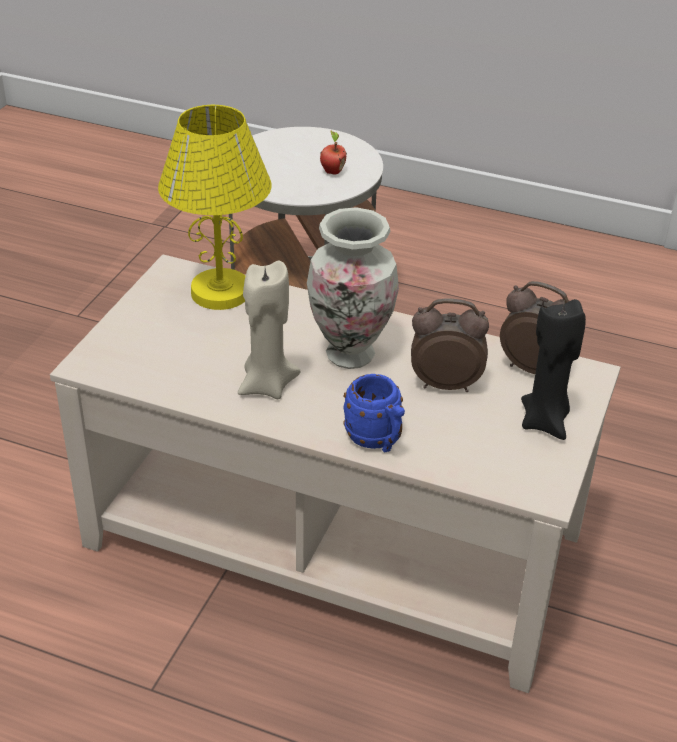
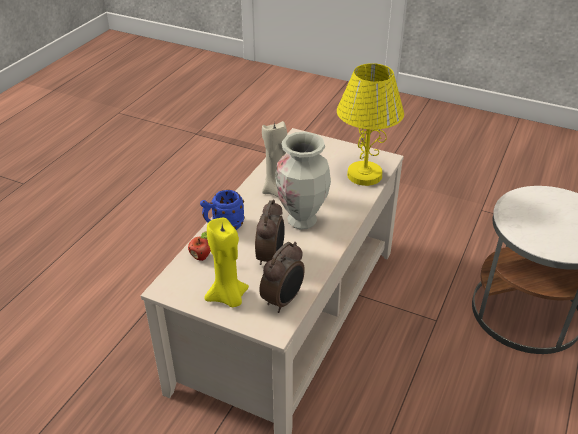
camera: 95 degrees right, 0 degrees up
apple [320,131,347,174] -> apple moved to [188,231,211,261]
black candle [521,299,586,440] -> yellow candle [204,218,249,307]

